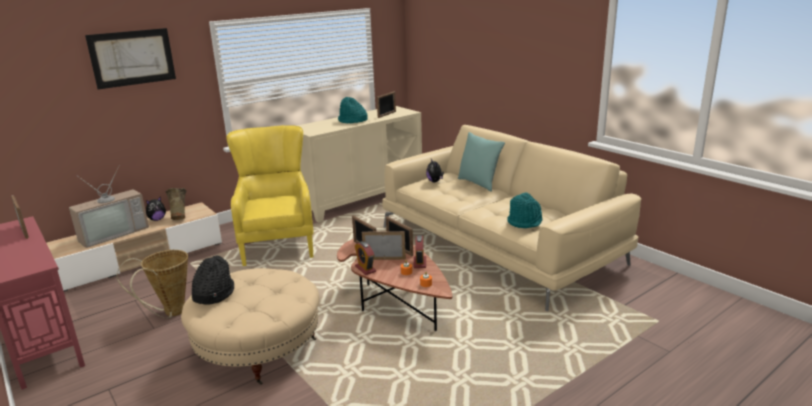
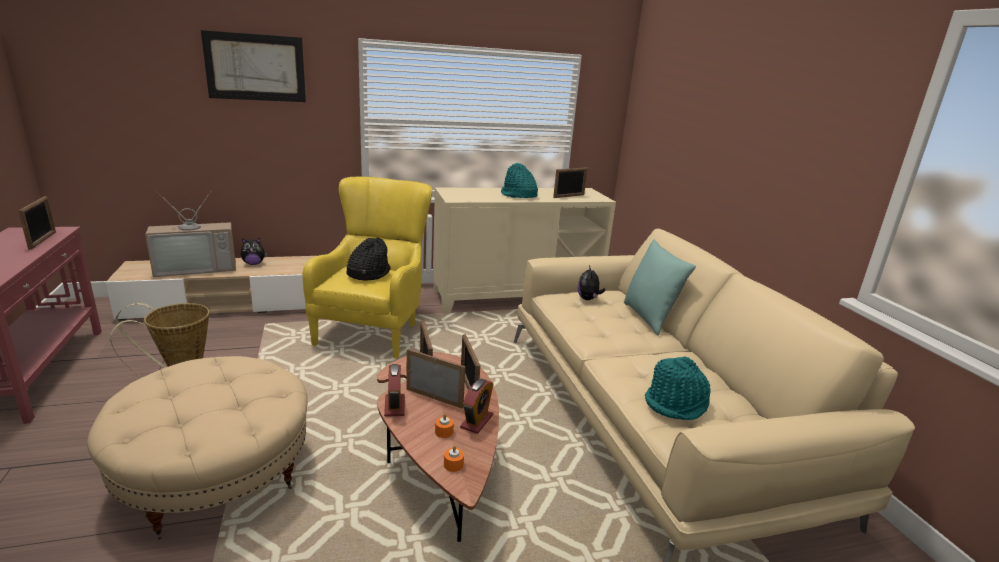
camera: 20 degrees right, 0 degrees up
beige vase [166,188,187,220] -> none
black hat [191,255,234,304] -> black hat moved to [346,238,390,281]

